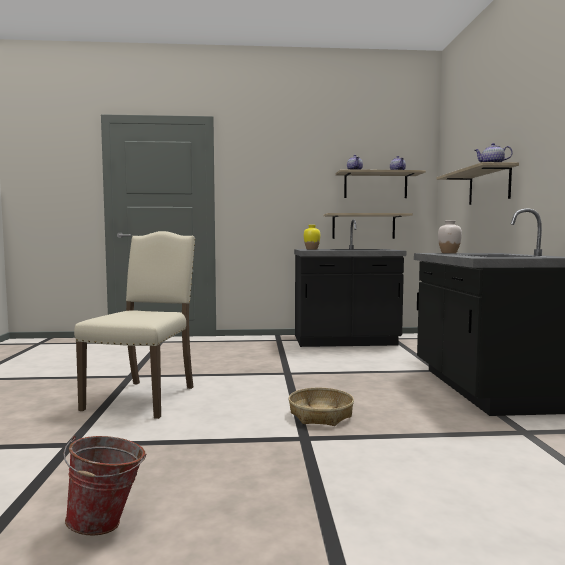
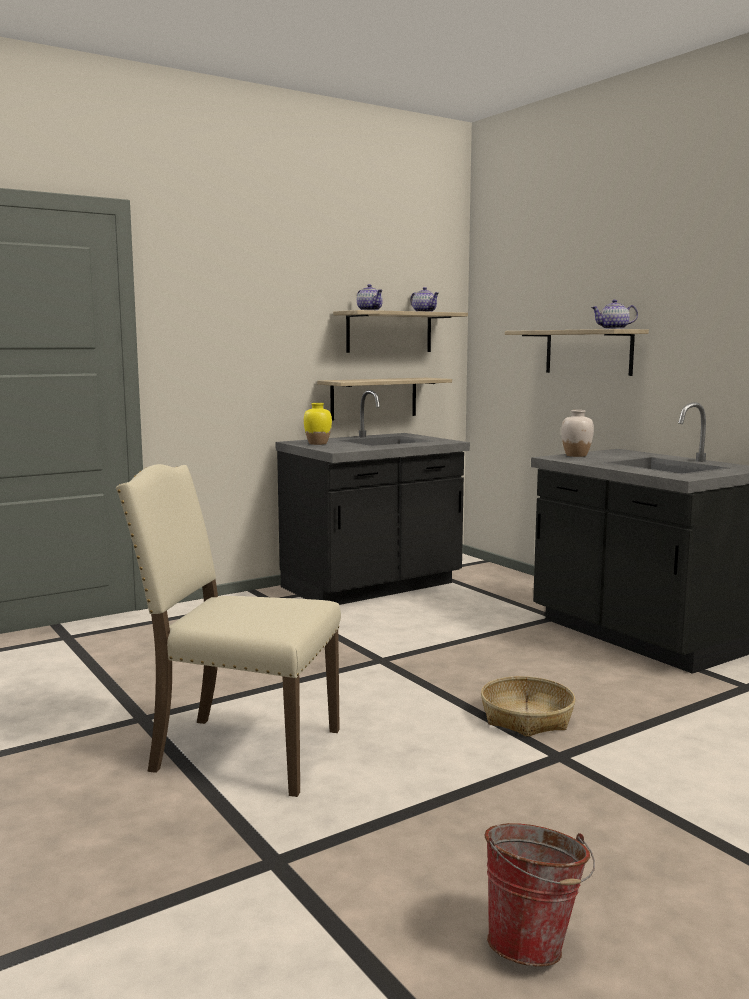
camera: 30 degrees left, 5 degrees up
beige chair [74,231,195,419] -> beige chair turned 60 degrees counterclockwise [116,464,341,797]

